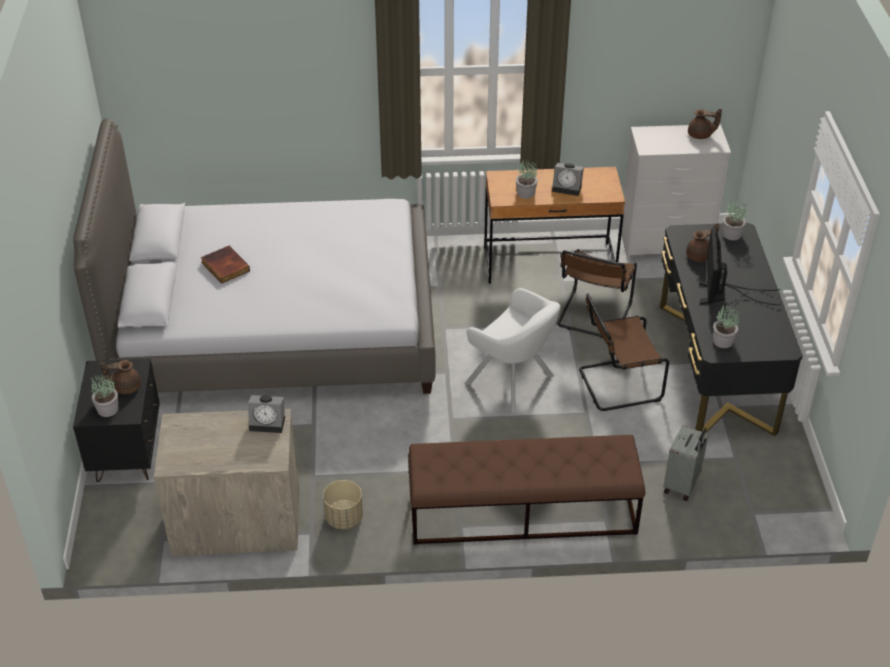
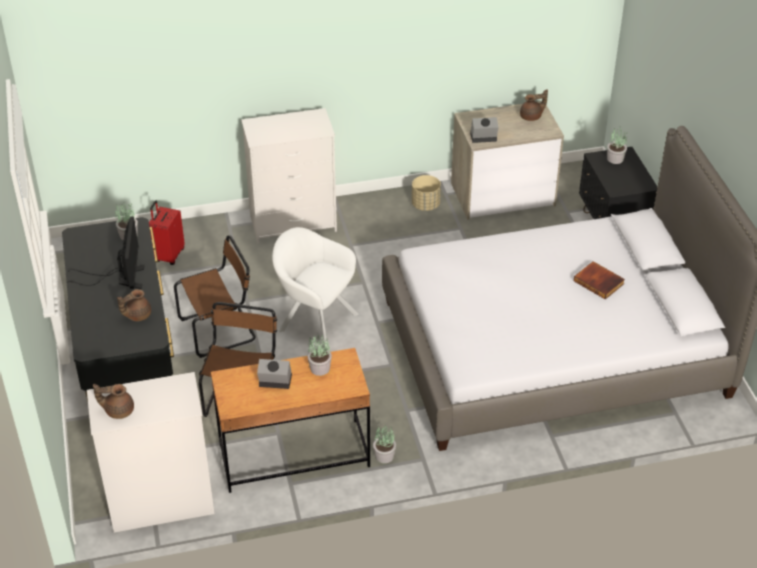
camera: 170 degrees right, 0 degrees up
brown teapot [100,360,141,394] -> brown teapot moved to [520,89,548,121]
brown bench [408,435,646,545] -> white dresser [241,108,337,244]
grey suitcase [664,425,709,501] -> red suitcase [149,201,185,265]
potted plant [723,199,746,240] -> potted plant moved to [373,425,396,463]

